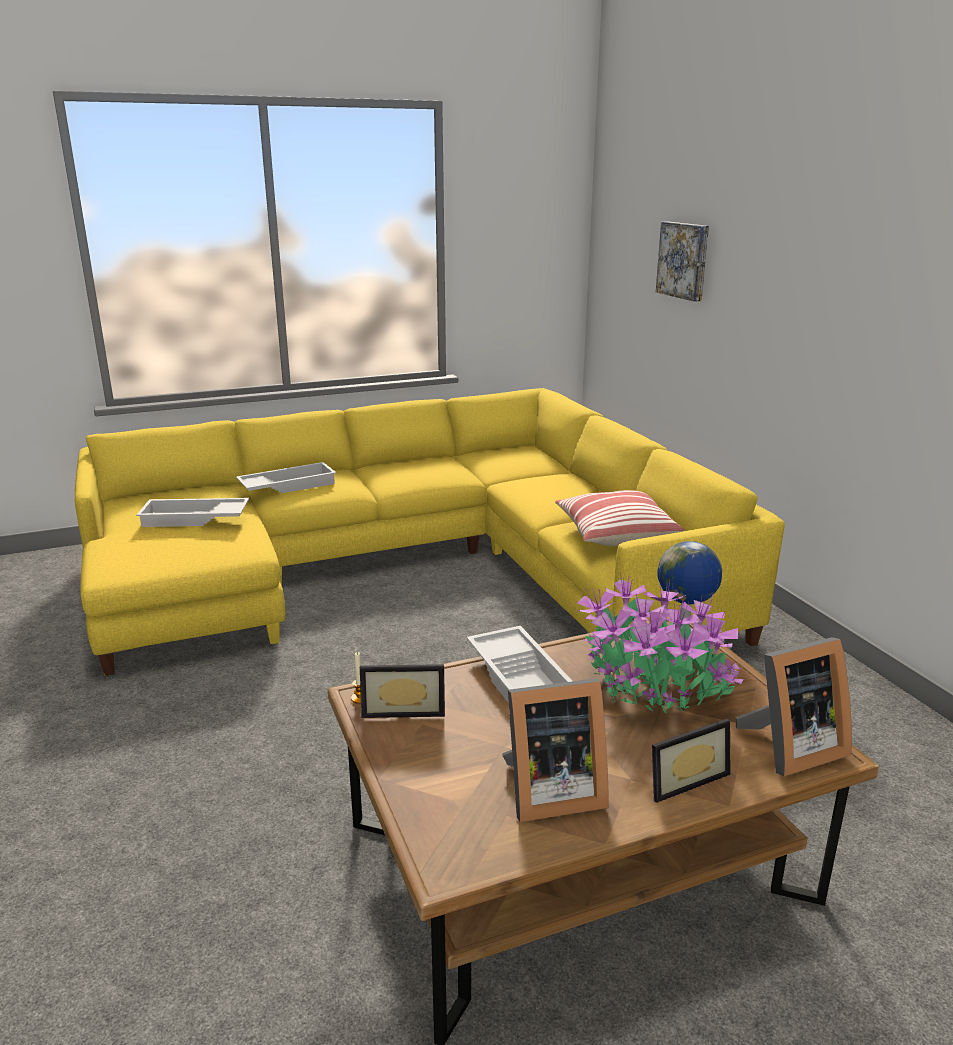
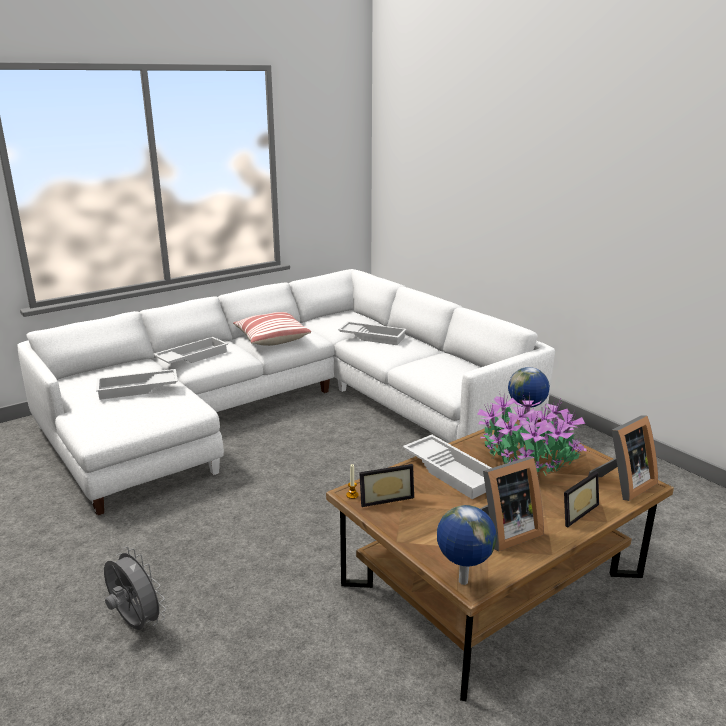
camera: 15 degrees left, 0 degrees up
yellow sofa [75,388,785,676] -> white sofa [17,269,555,516]
pillow [555,490,684,546] -> pillow moved to [233,312,311,346]
picture [656,222,709,302] -> none
none -> grey fan [104,547,166,630]
none -> white tray [338,321,407,345]
none -> globe [437,505,497,585]

